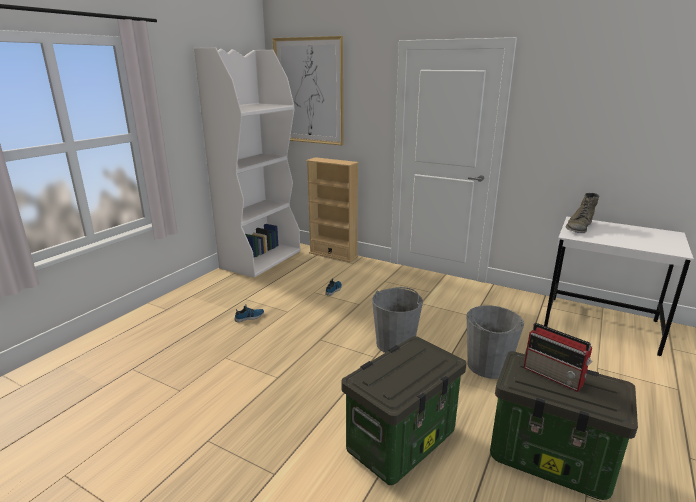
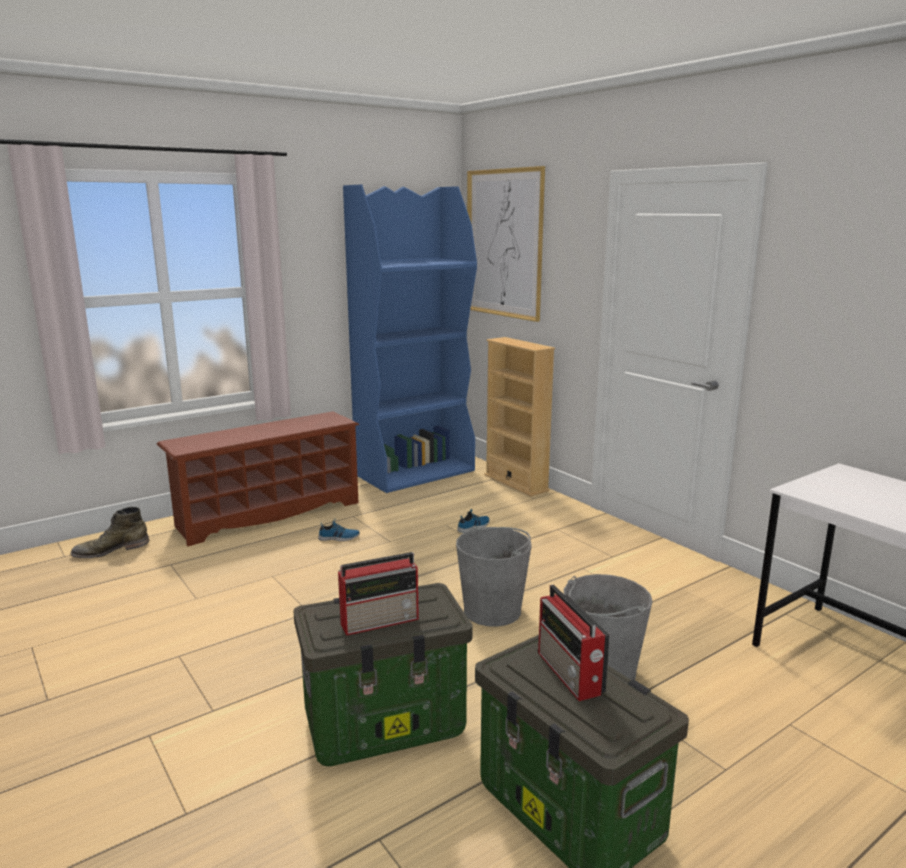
camera: 25 degrees right, 5 degrees down
white bookcase [194,47,300,278] -> blue bookcase [343,184,477,493]
green boot [566,193,600,233] -> green boot moved to [71,507,149,558]
none -> brown shoe rack [157,411,359,546]
none -> radio [338,552,419,636]

